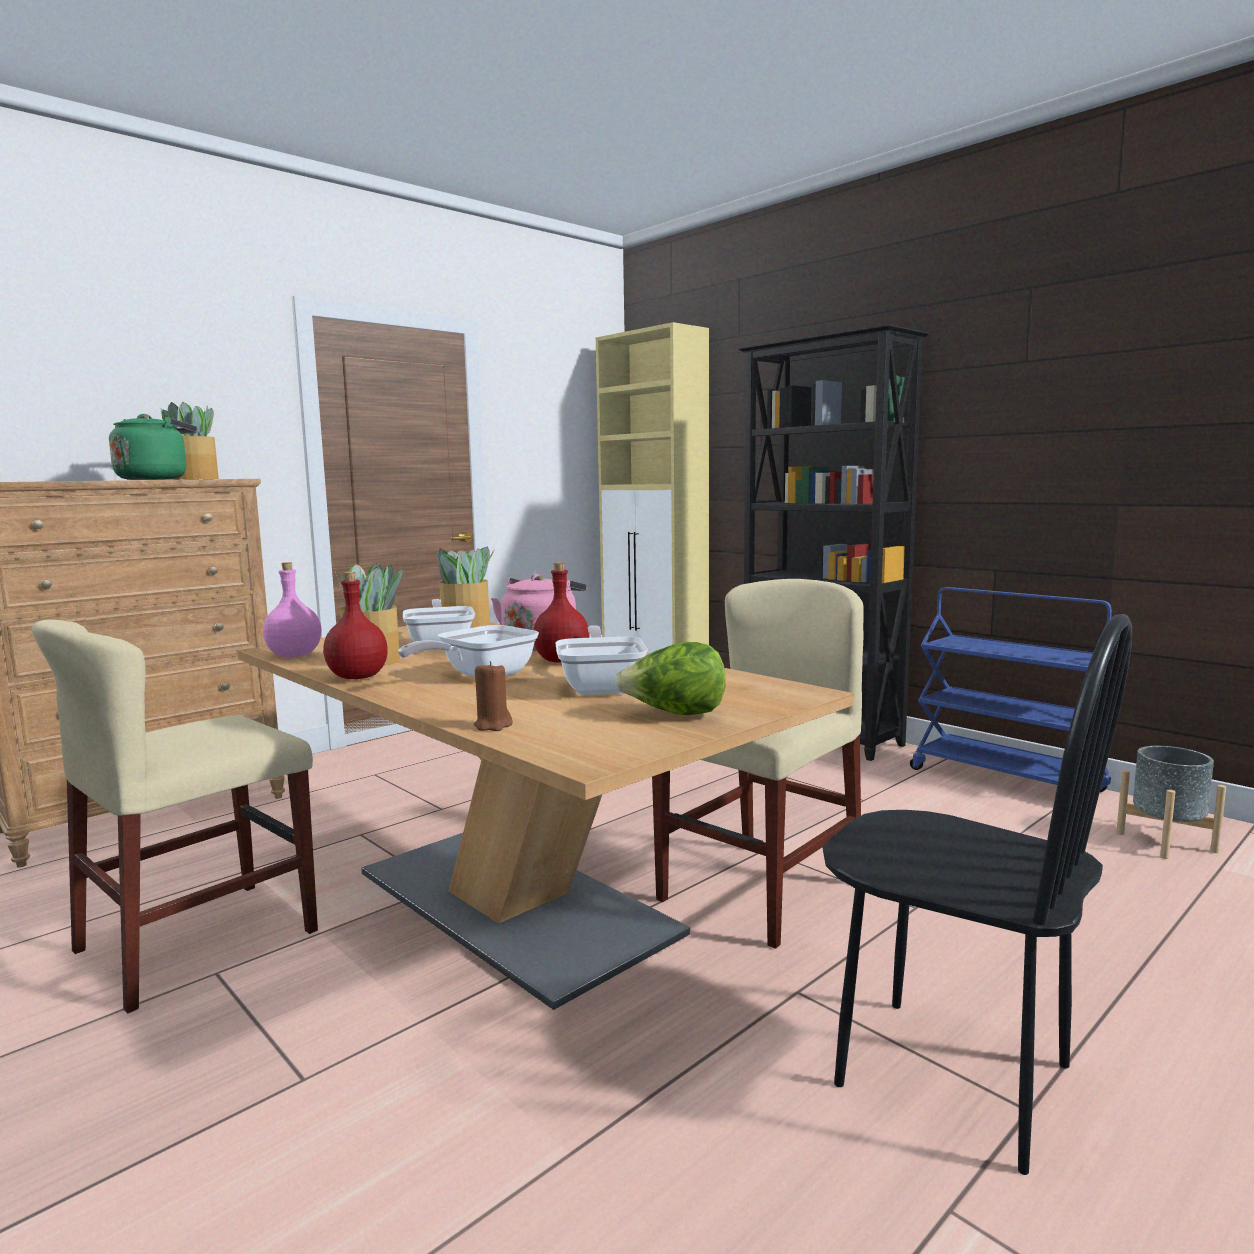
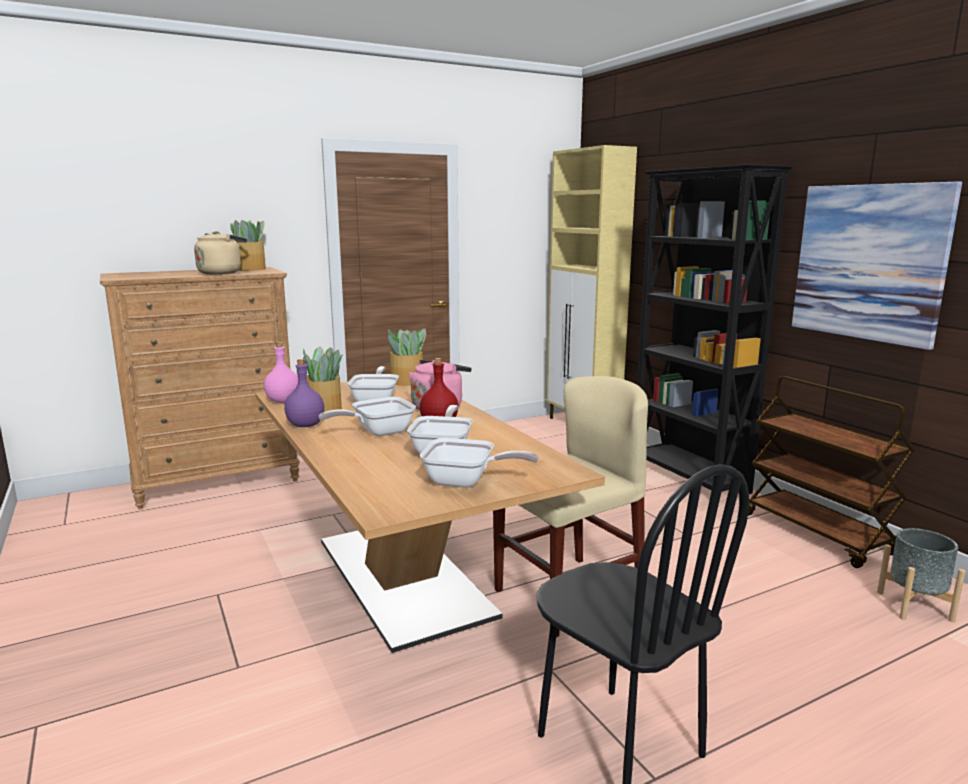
camera: 15 degrees right, 5 degrees up
beige chair [32,619,318,1014] -> none
green kettle [109,414,197,480] -> beige kettle [194,231,247,274]
red bottle [323,572,388,679] -> purple bottle [284,359,324,427]
brown candle [474,661,513,731] -> none
lettuce [614,642,726,715] -> frying pan [420,438,539,488]
blue cart [910,587,1112,792] -> brown cart [748,376,915,568]
none -> picture [792,182,962,350]

